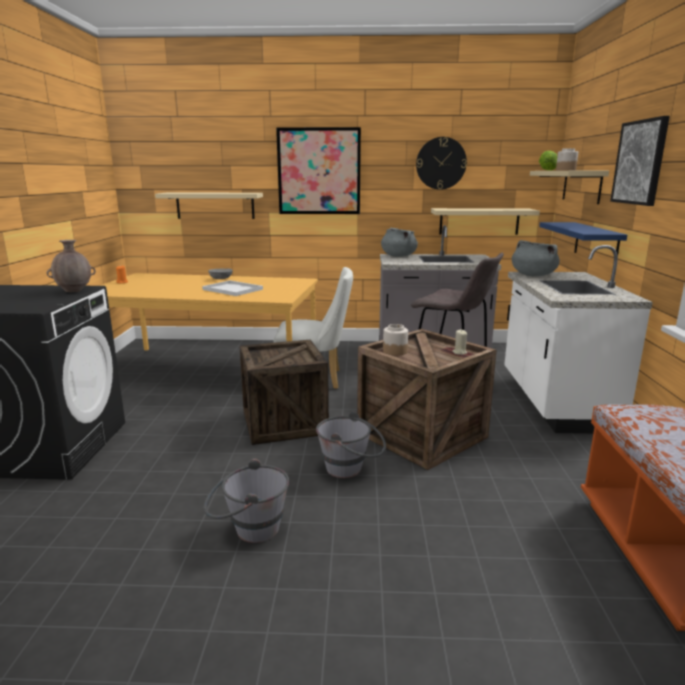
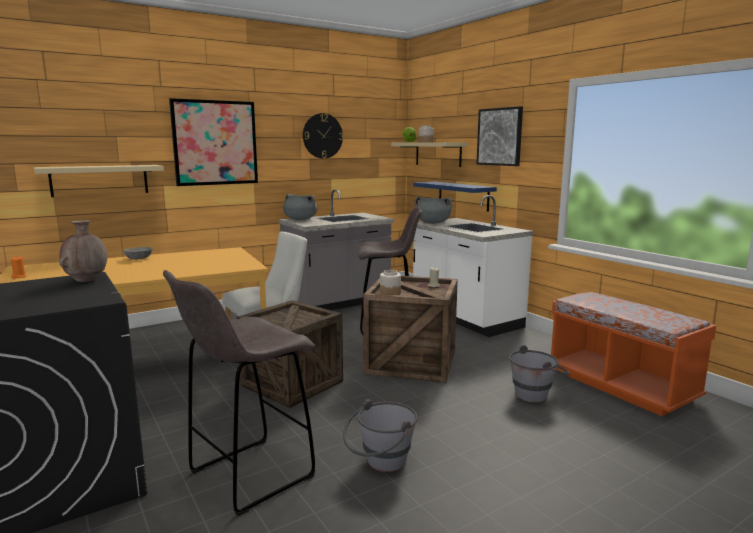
camera: 35 degrees left, 5 degrees down
white tray [202,280,263,296] -> none
grey bucket [316,412,386,478] -> grey bucket moved to [509,345,570,403]
beige shelf [431,208,540,235] -> none
none -> grey stool [163,270,315,516]

